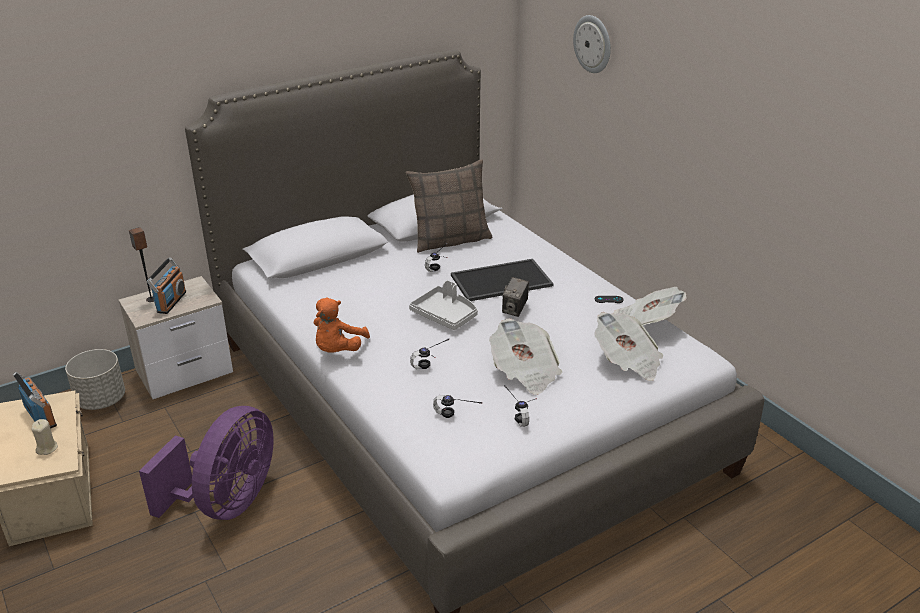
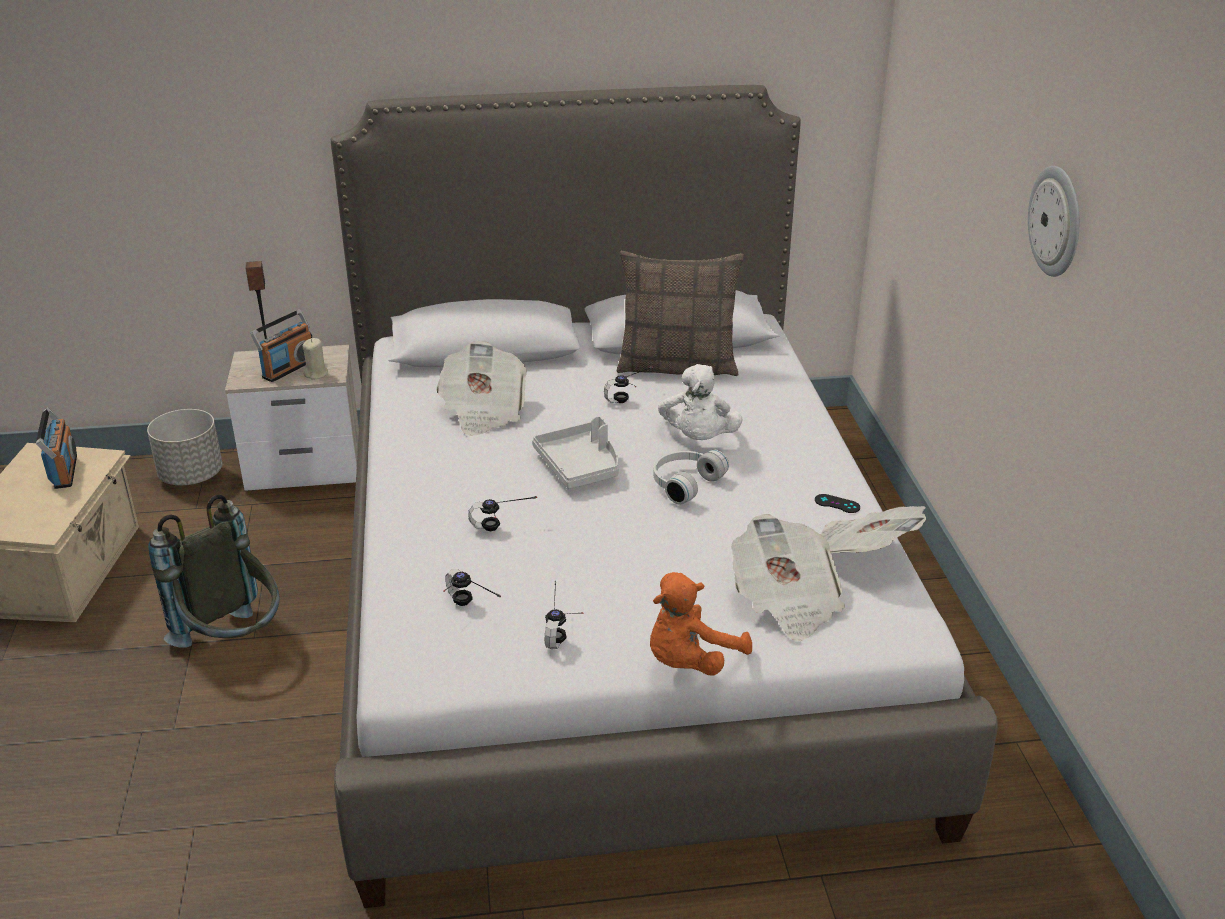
camera: 25 degrees right, 0 degrees up
beige candle [31,419,58,455] -> beige candle moved to [303,338,328,380]
purple fan [139,406,274,520] -> grey backpack [148,494,280,648]
orange plush toy [314,298,370,353] -> orange plush toy moved to [650,572,752,676]
tray [451,259,554,301] -> white plush toy [658,364,742,440]
newspaper [489,318,562,395] -> newspaper moved to [436,341,527,436]
camera [502,277,529,317] -> white headphones [653,450,729,505]
wall clock [573,15,611,73] -> wall clock moved to [1028,166,1080,277]

